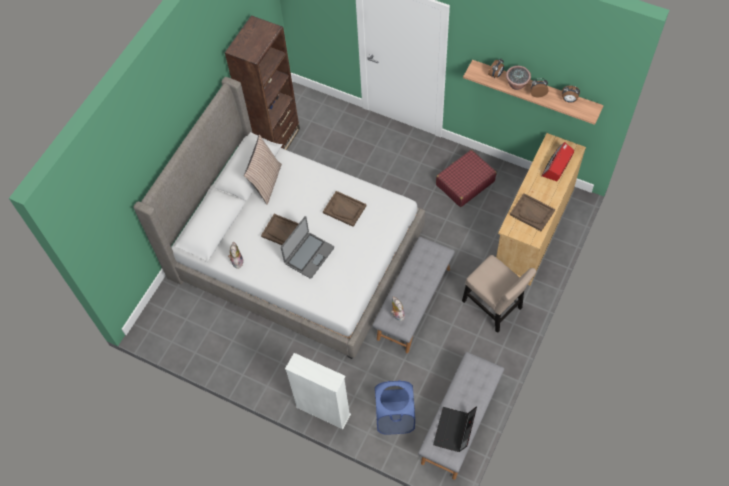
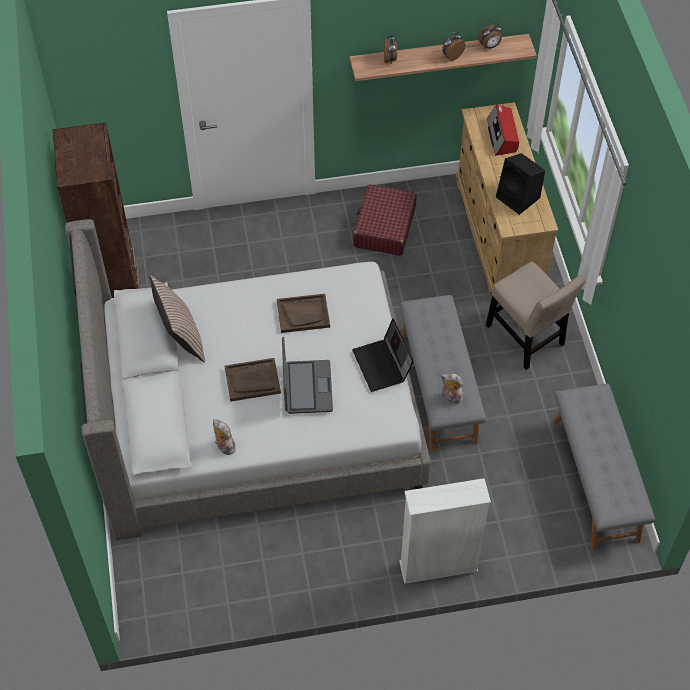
camera: 40 degrees left, 5 degrees down
blue laundry basket [375,380,415,435] -> none
laptop [433,407,477,452] -> laptop moved to [352,318,414,392]
beige chair [462,255,536,333] -> beige chair turned 45 degrees clockwise [486,261,586,370]
potted plant [506,66,531,90] -> none
brown tray [510,193,555,231] -> black speaker [496,153,545,215]

